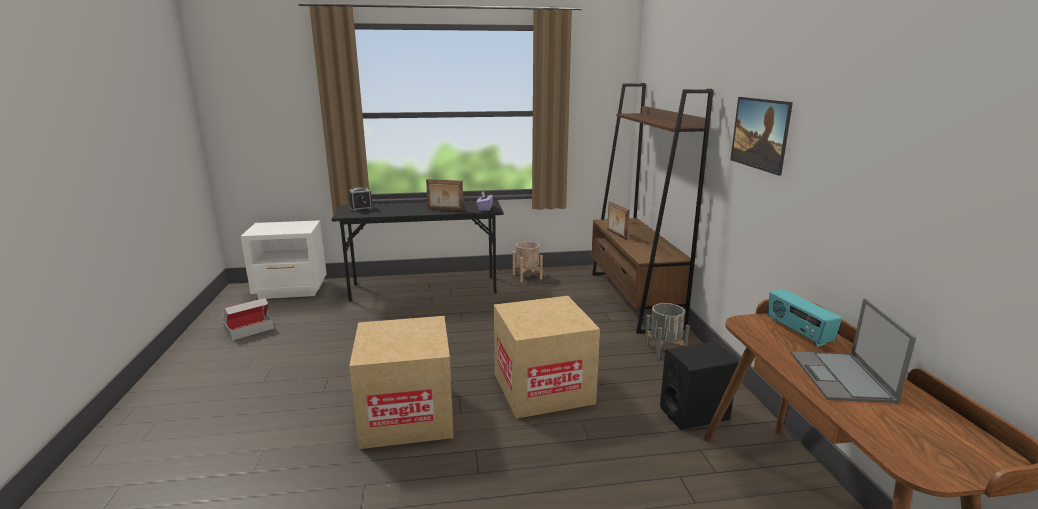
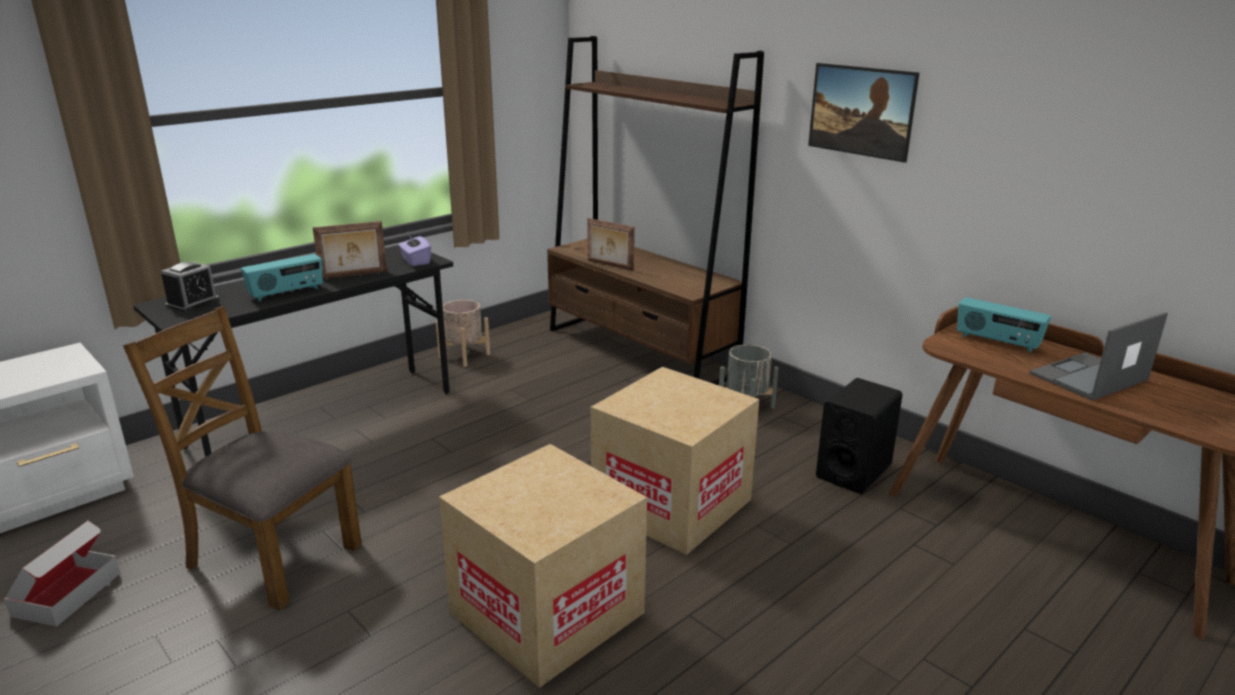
camera: 35 degrees left, 5 degrees up
laptop [791,298,916,403] -> laptop turned 90 degrees clockwise [1029,312,1168,401]
none -> brown chair [123,306,362,611]
none -> radio [241,254,323,301]

